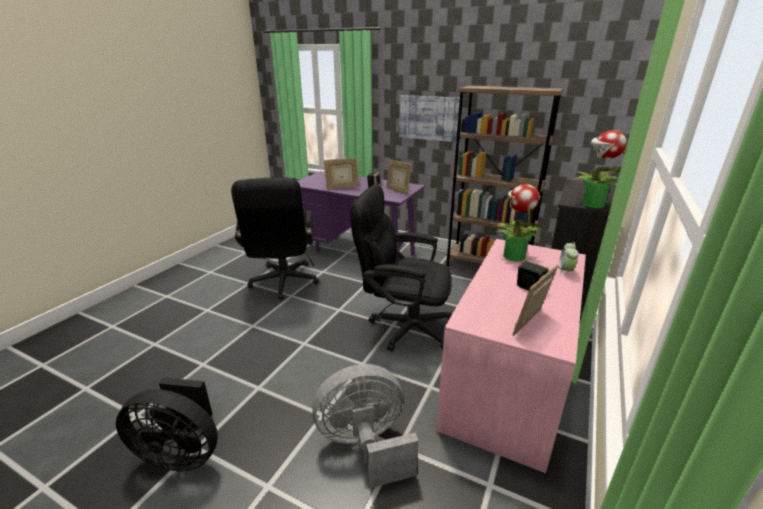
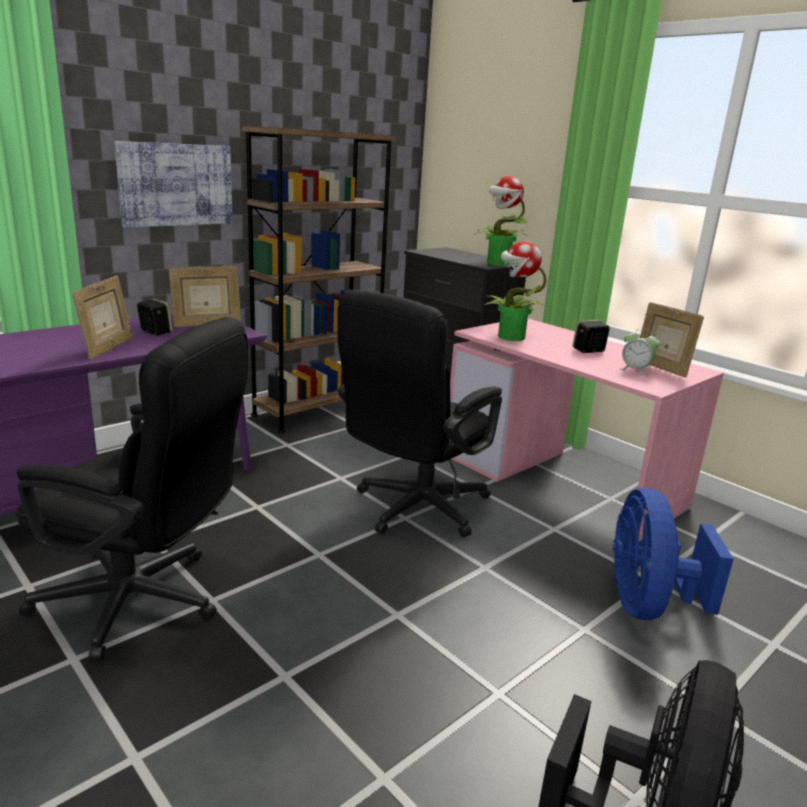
camera: 70 degrees left, 5 degrees down
grey fan [312,364,419,488] -> blue fan [612,488,734,620]
alarm clock [558,242,579,276] -> alarm clock moved to [620,328,660,376]

